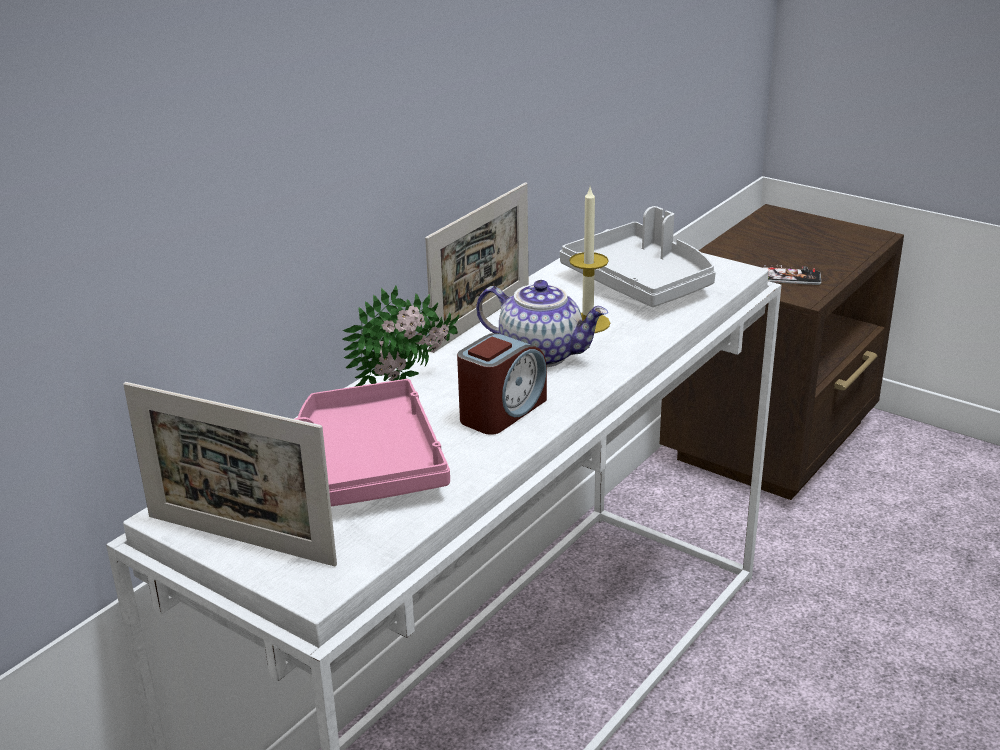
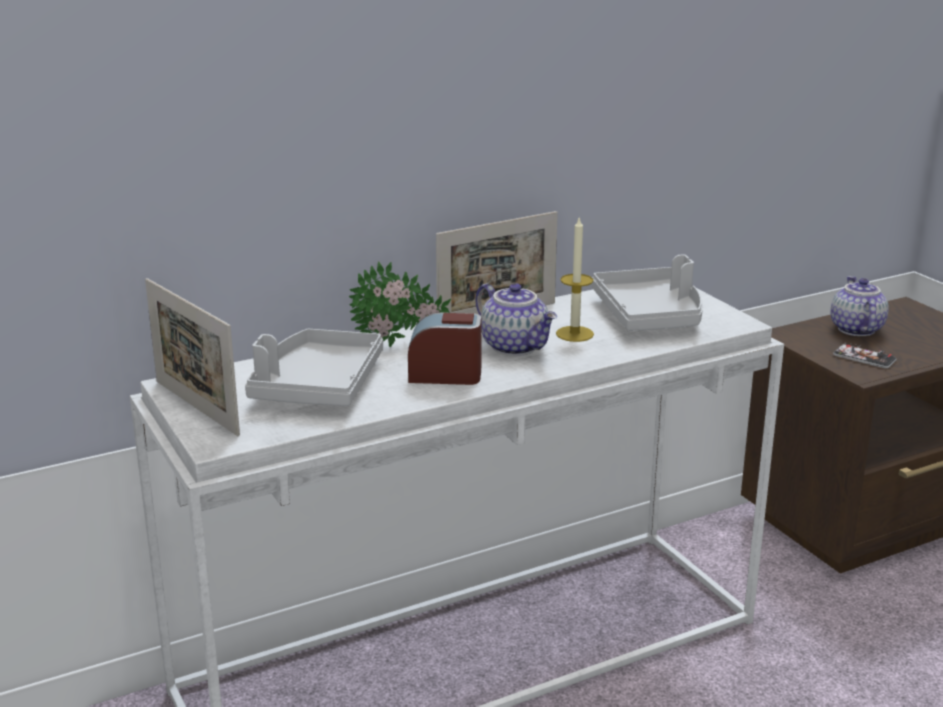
camera: 25 degrees right, 5 degrees down
pink tray [295,379,450,506] -> grey tray [245,329,383,406]
alarm clock [457,333,547,435] -> alarm clock turned 150 degrees counterclockwise [408,312,482,385]
none -> teapot [831,276,889,336]

